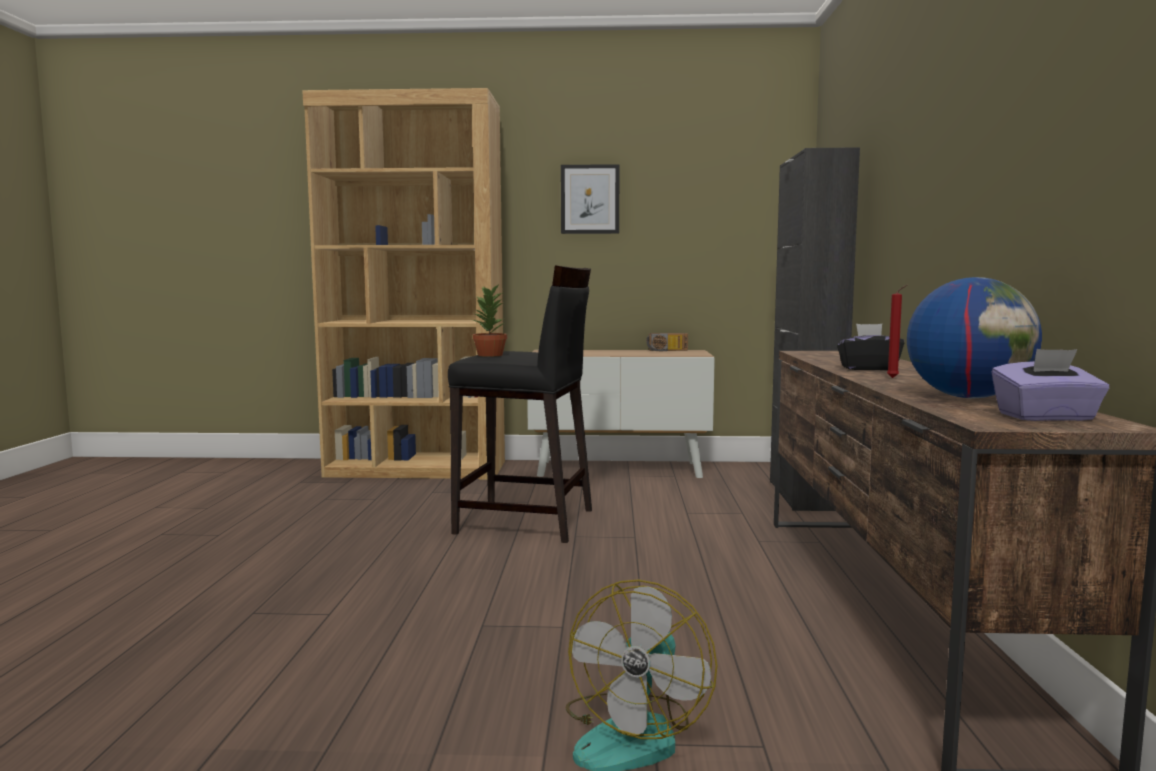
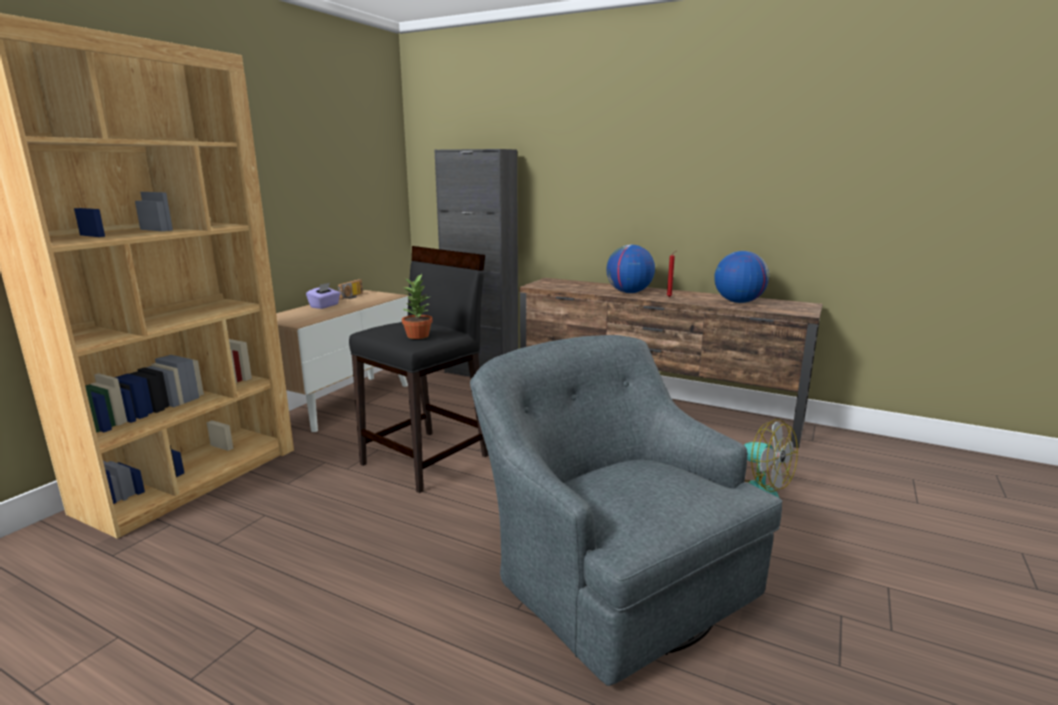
camera: 65 degrees left, 10 degrees up
picture [561,164,620,234] -> none
black tissue box [837,324,904,370] -> globe [606,245,655,293]
purple tissue box [992,349,1109,421] -> purple tissue box moved to [306,283,341,309]
none -> grey armchair [470,335,782,686]

